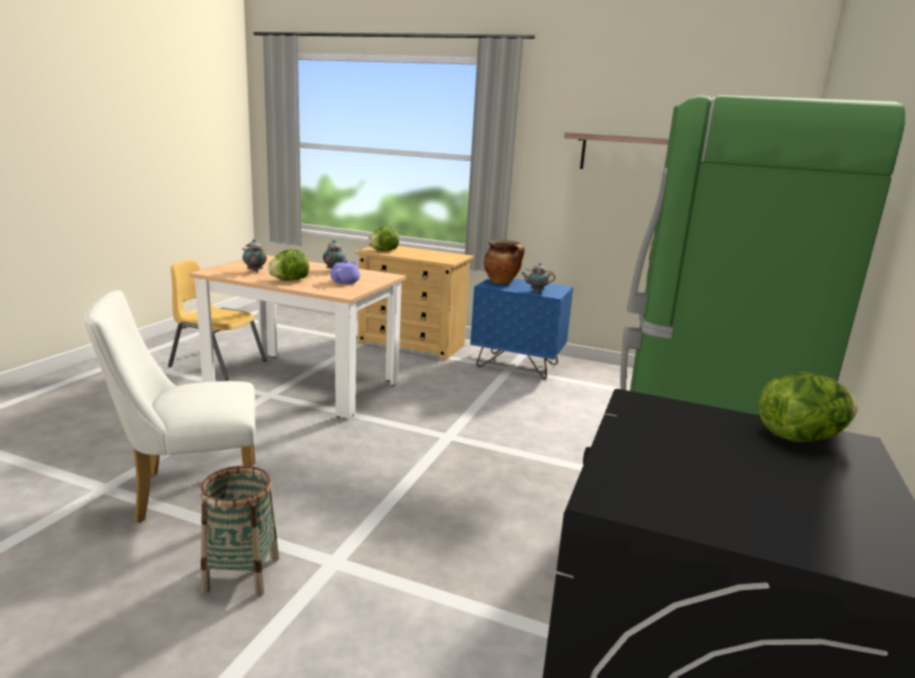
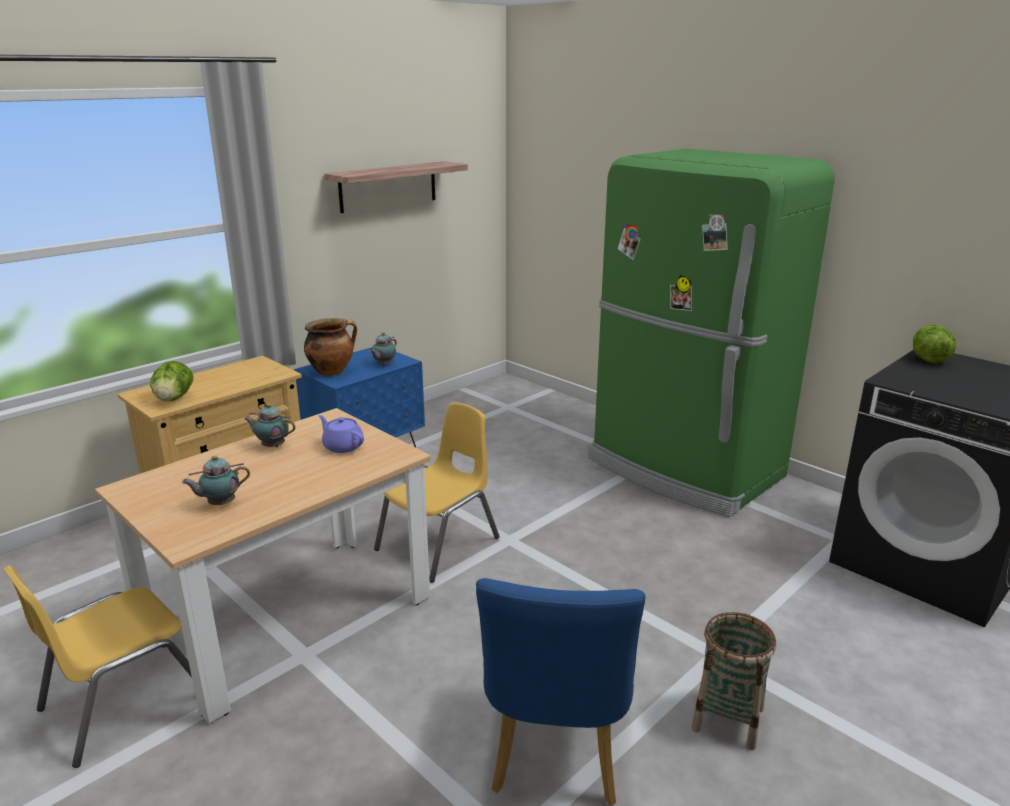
camera: 65 degrees left, 5 degrees up
white chair [85,290,256,523] -> blue chair [476,578,646,805]
lettuce [268,249,309,280] -> none
none -> yellow chair [374,402,500,583]

